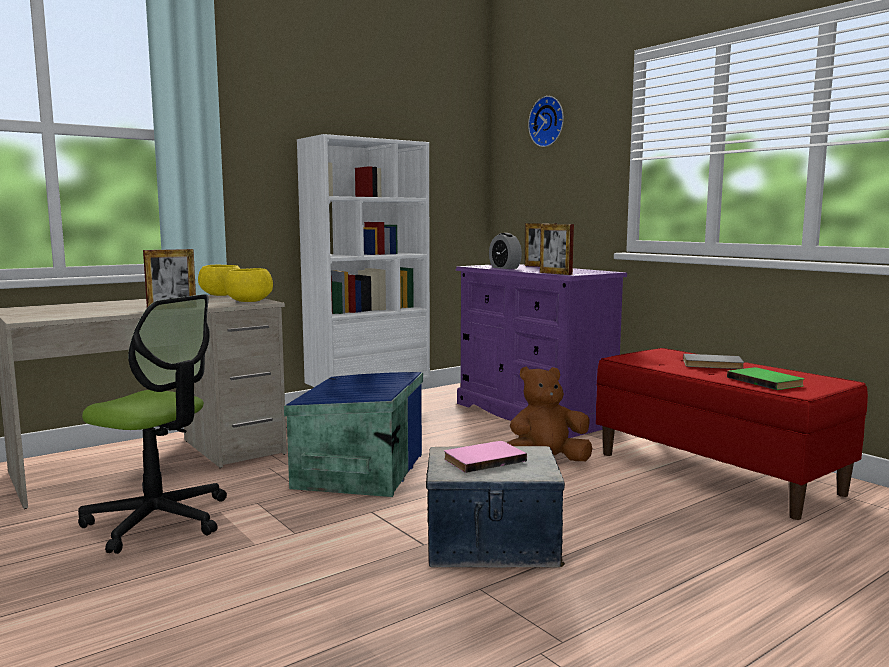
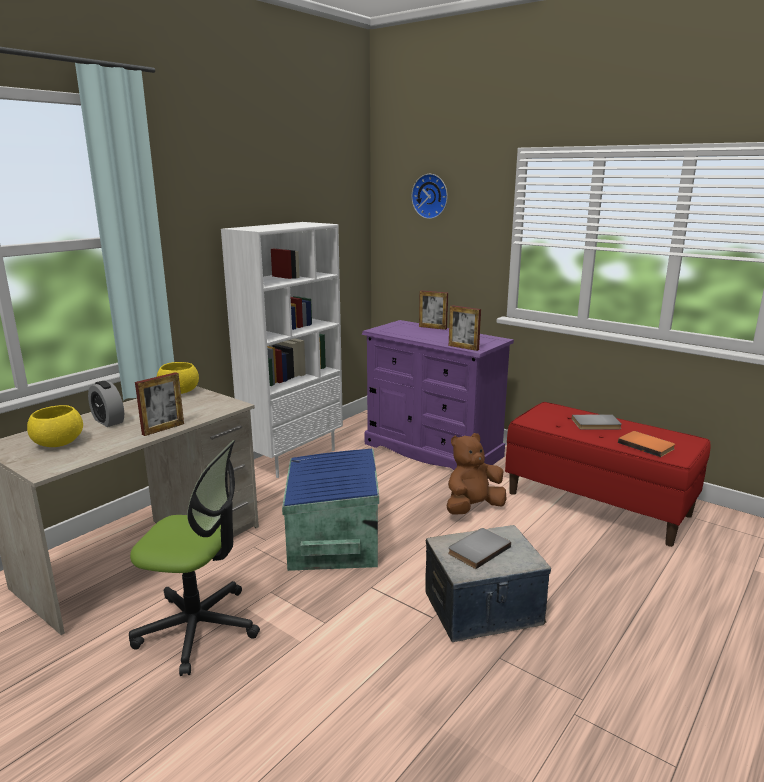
camera: 15 degrees left, 10 degrees up
yellow bowl [224,268,273,302] -> yellow bowl moved to [27,405,83,447]
pink book [444,441,527,473] -> grey book [448,528,511,569]
alarm clock [489,233,522,269] -> alarm clock moved to [88,381,124,427]
green book [727,367,805,390] -> orange book [618,431,675,457]

